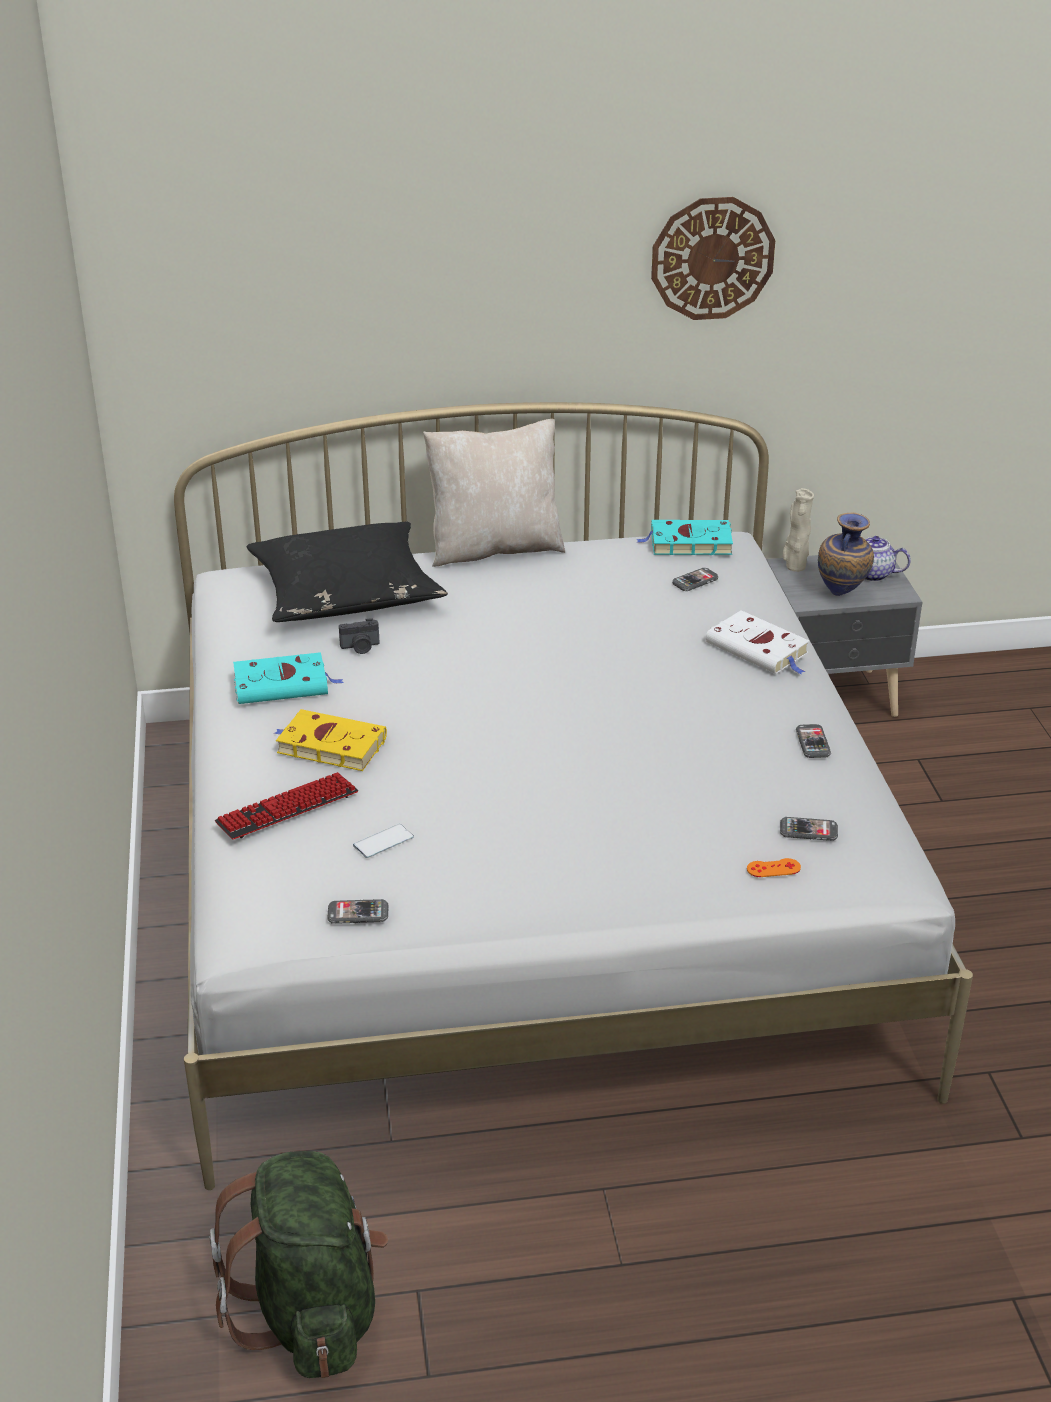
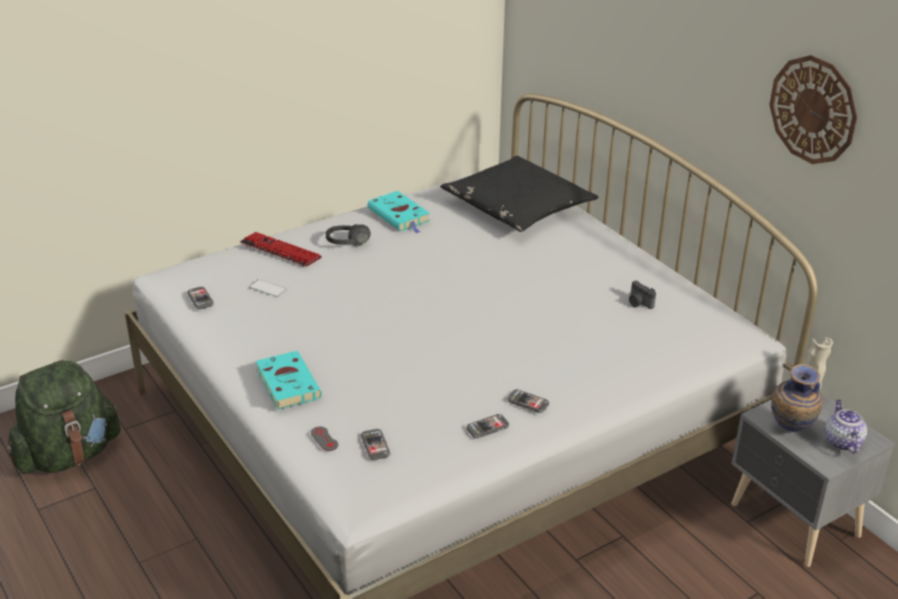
camera: 65 degrees right, 0 degrees up
yellow book [274,709,387,771] -> black headphones [326,224,371,246]
camera [339,618,379,654] -> camera moved to [629,281,656,309]
beige pillow [423,419,565,567] -> none
turquoise book [636,520,733,555] -> turquoise book moved to [256,351,322,410]
phone [672,568,718,591] -> phone moved to [507,389,549,413]
white book [706,610,809,674] -> none
orange game controller [747,858,801,877] -> grey game controller [311,427,338,451]

